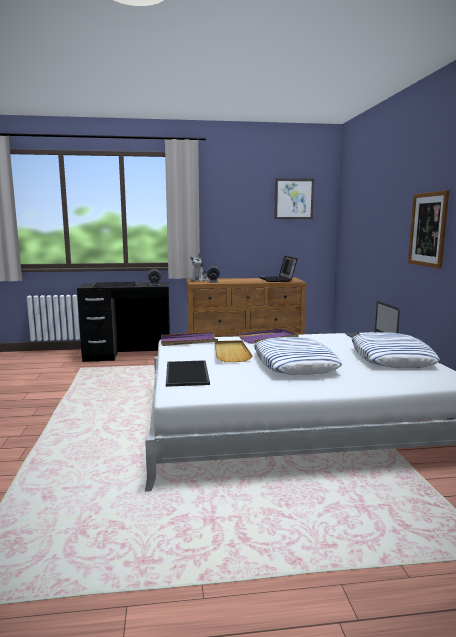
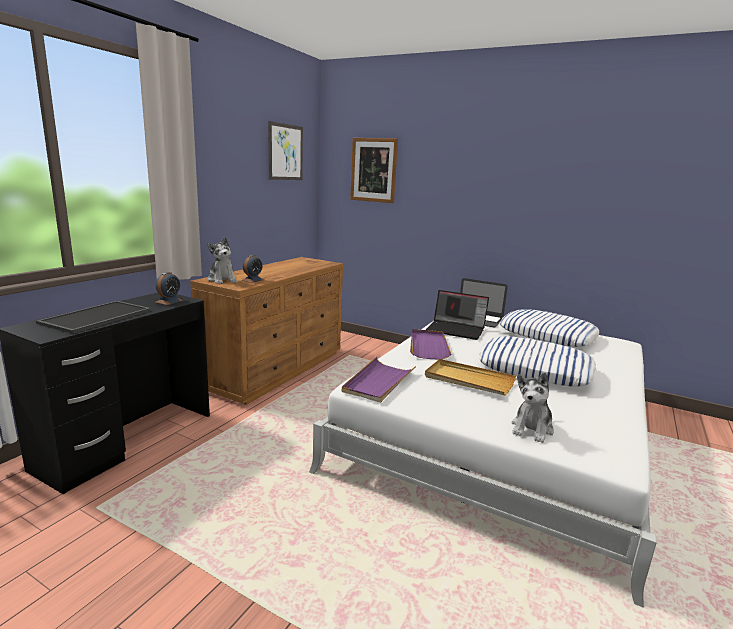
camera: 55 degrees left, 5 degrees up
tray [166,360,210,387] -> plush toy [512,373,554,443]
laptop [259,256,297,282] -> laptop moved to [426,290,489,340]
picture [408,190,449,269] -> picture moved to [350,138,398,203]

